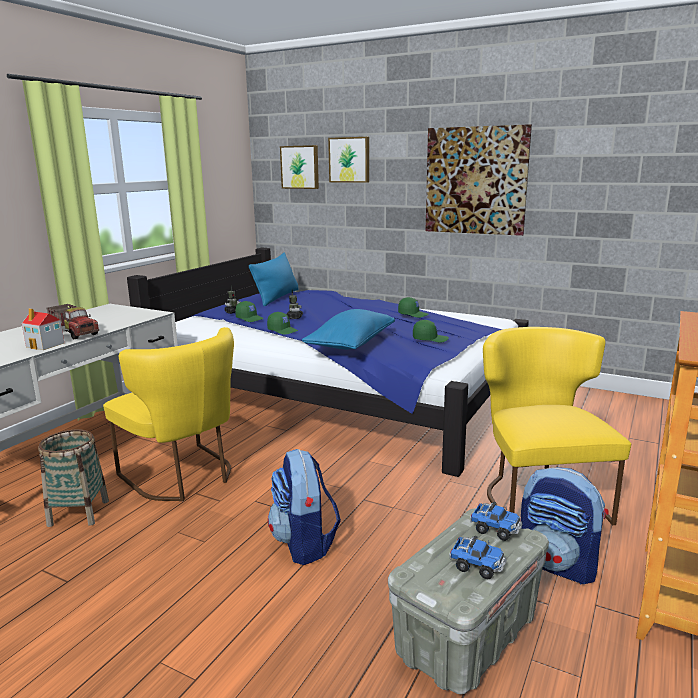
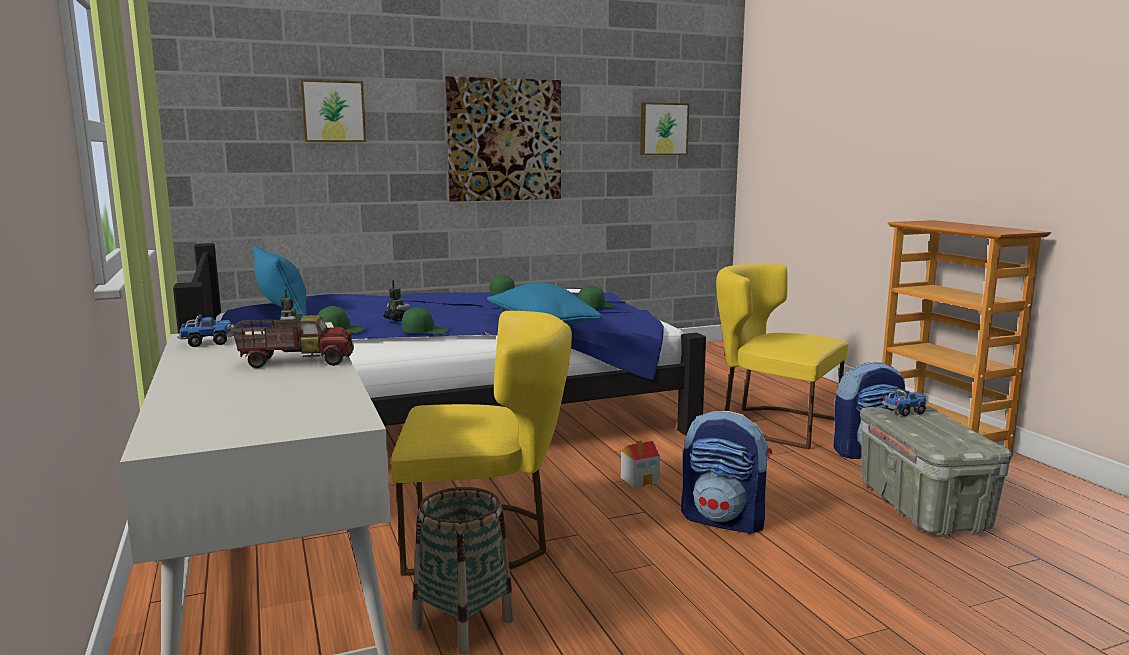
camera: 50 degrees left, 5 degrees down
toy house [22,308,64,350] -> toy house moved to [620,440,660,488]
picture [280,145,319,189] -> picture moved to [640,102,689,155]
toy truck [449,536,506,579] -> toy truck moved to [177,314,234,347]

